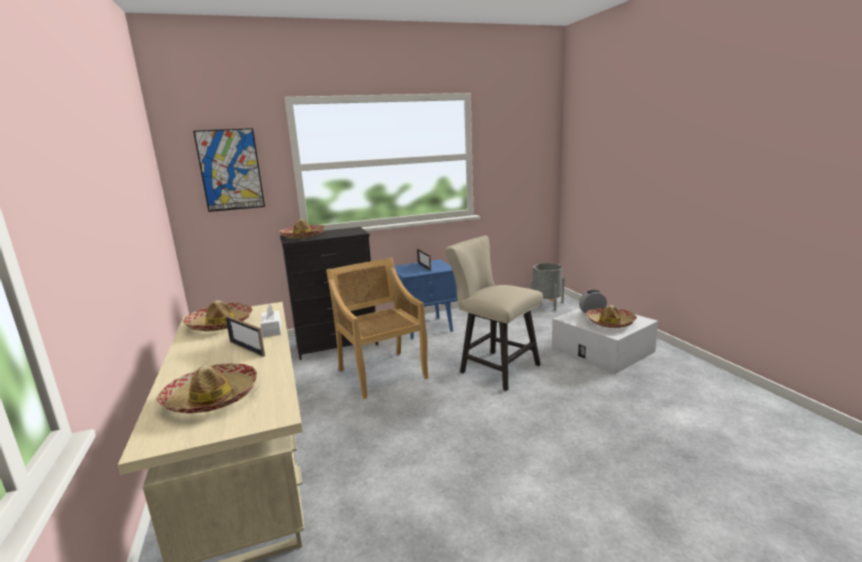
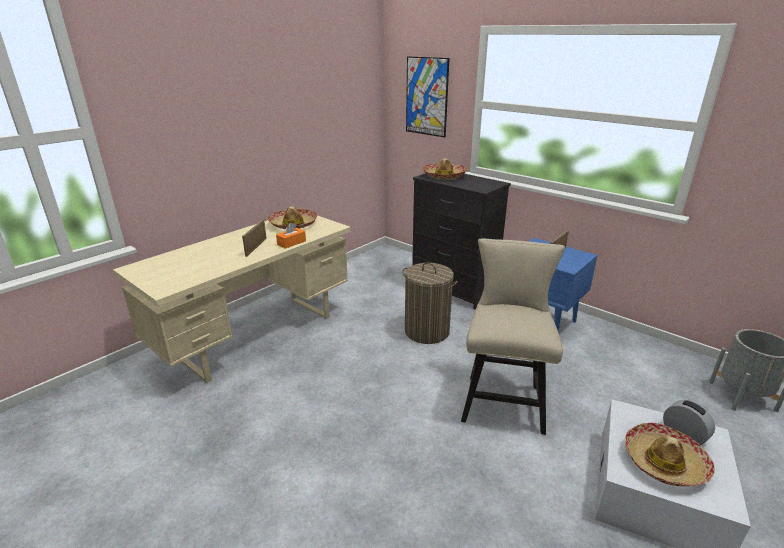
camera: 60 degrees right, 10 degrees up
hat [156,363,257,413] -> none
white tissue box [260,304,281,337] -> orange tissue box [276,223,306,249]
beige chair [326,258,429,399] -> laundry basket [403,262,458,344]

